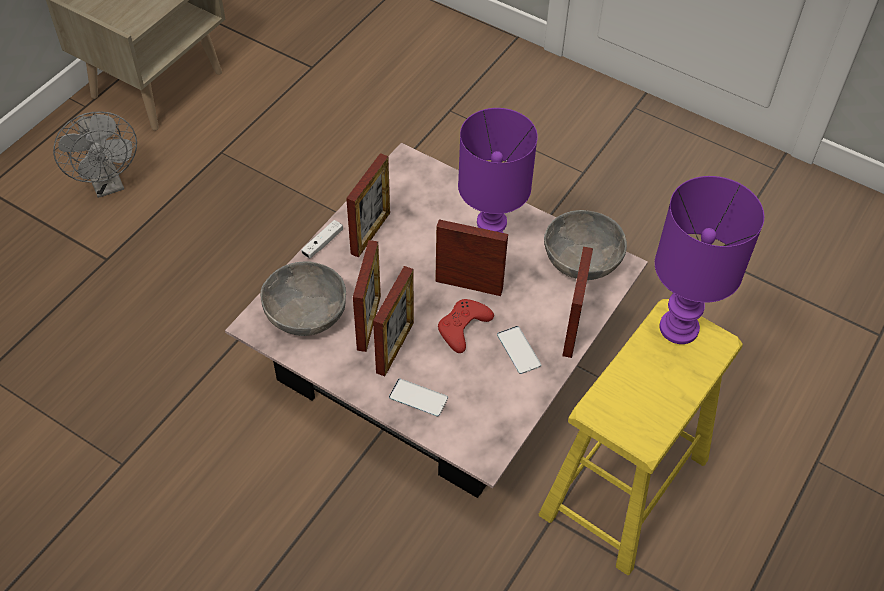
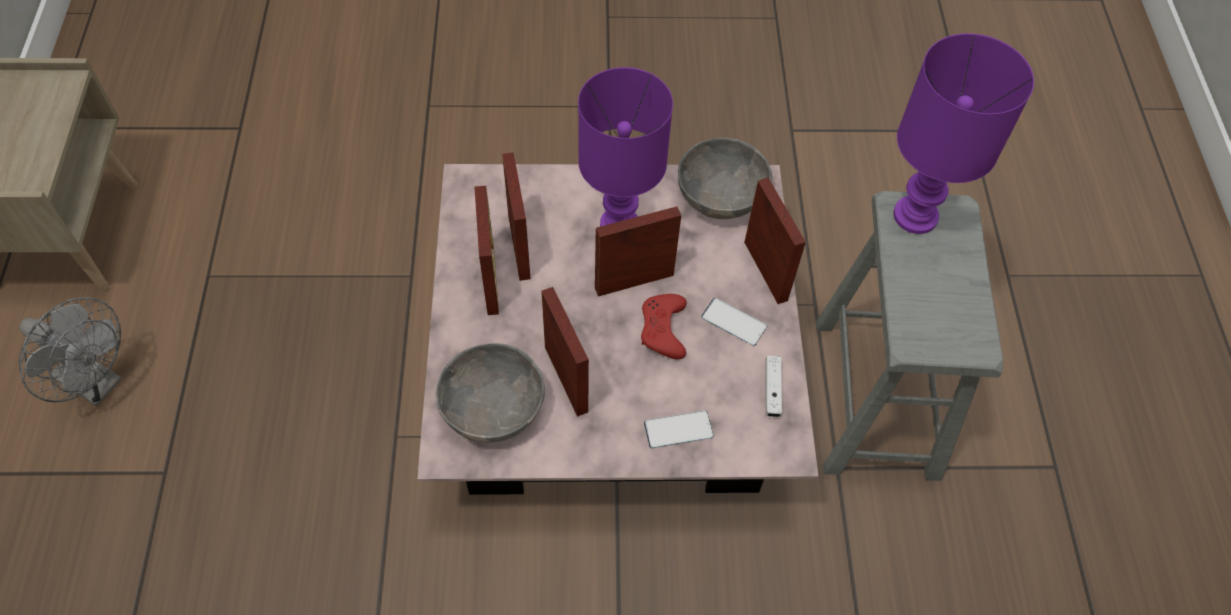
camera: 35 degrees left, 5 degrees up
white game controller [301,220,343,258] -> white game controller moved to [765,355,782,417]
picture frame [373,266,414,376] -> picture frame moved to [502,152,531,281]
yellow stool [539,299,743,575] -> grey stool [816,191,1003,481]

